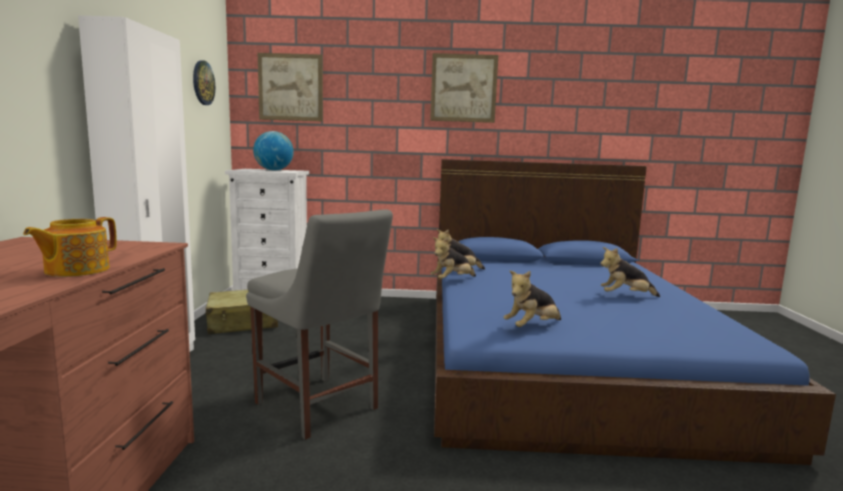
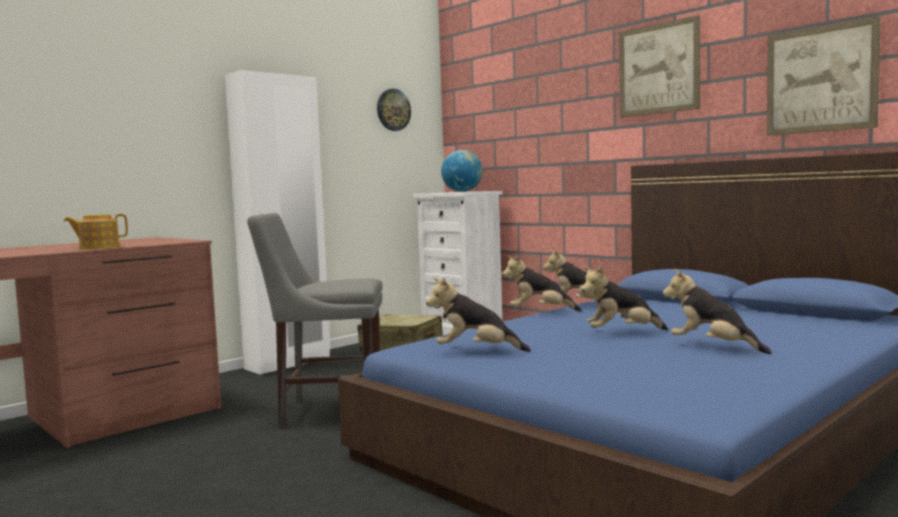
camera: 45 degrees right, 5 degrees down
grey chair [246,209,393,440] -> grey chair turned 90 degrees clockwise [247,213,383,428]
picture [258,53,323,122] -> picture moved to [767,16,881,136]
none -> plush toy [581,265,668,330]

